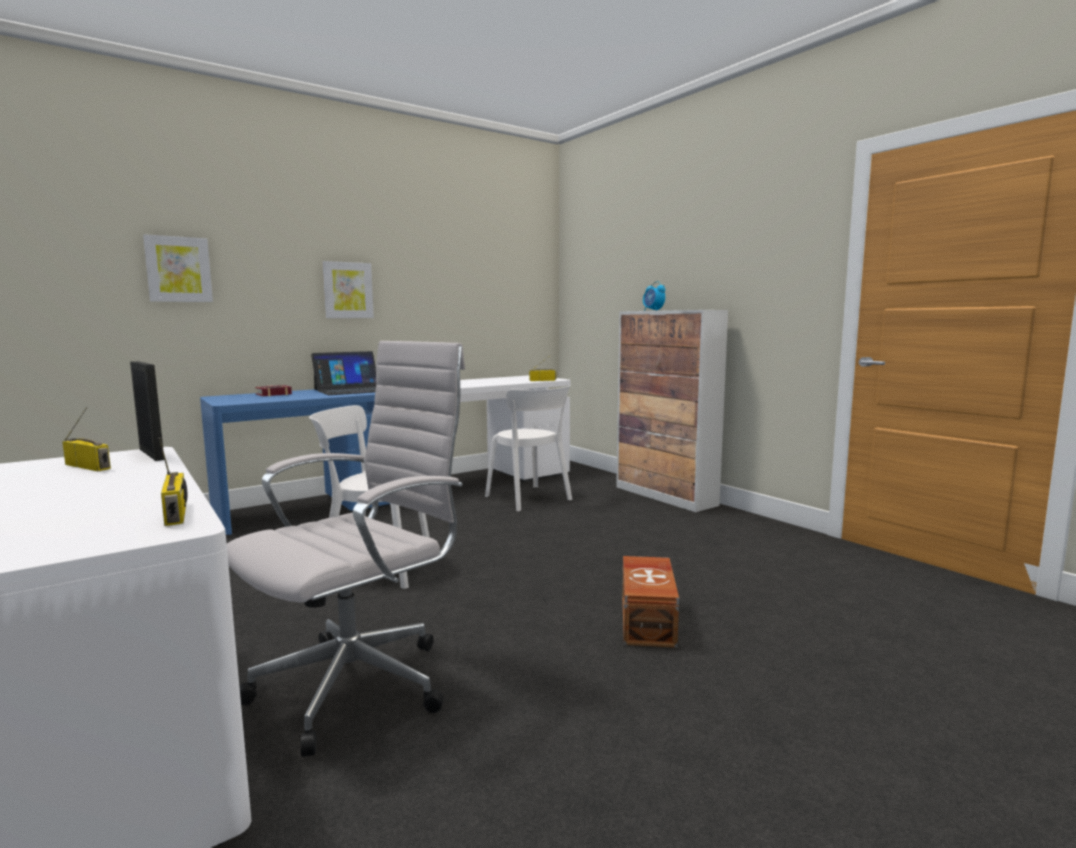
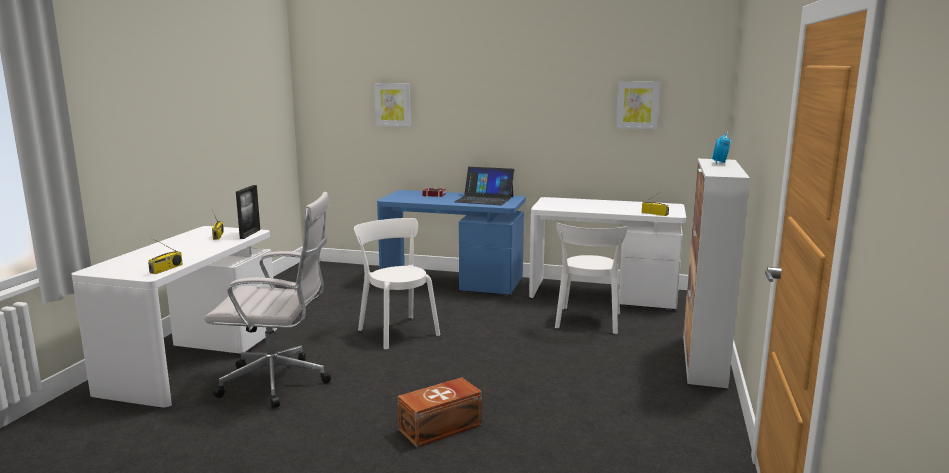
camera: 50 degrees right, 5 degrees up
picture [322,261,374,318] -> picture moved to [616,81,660,129]

